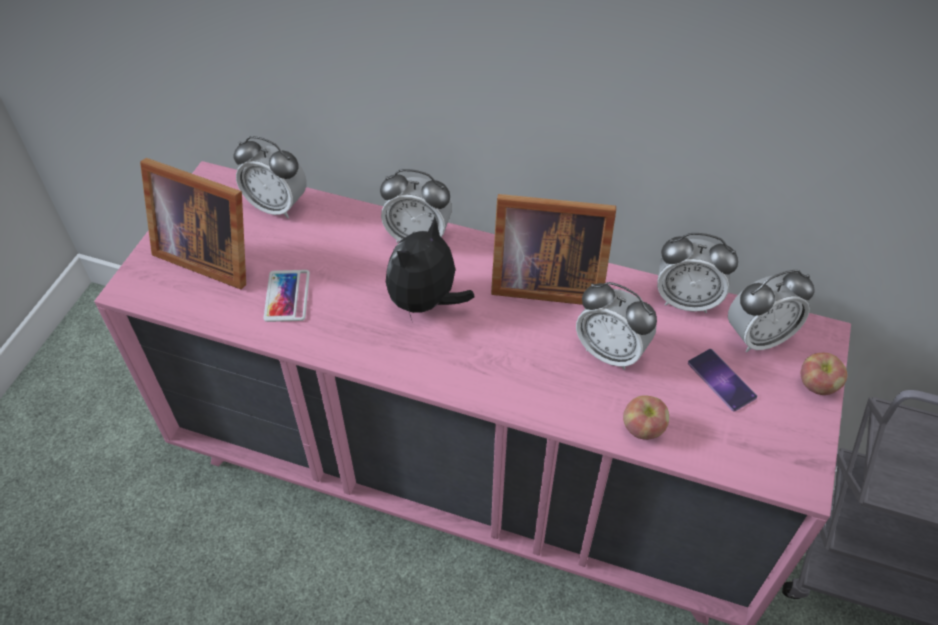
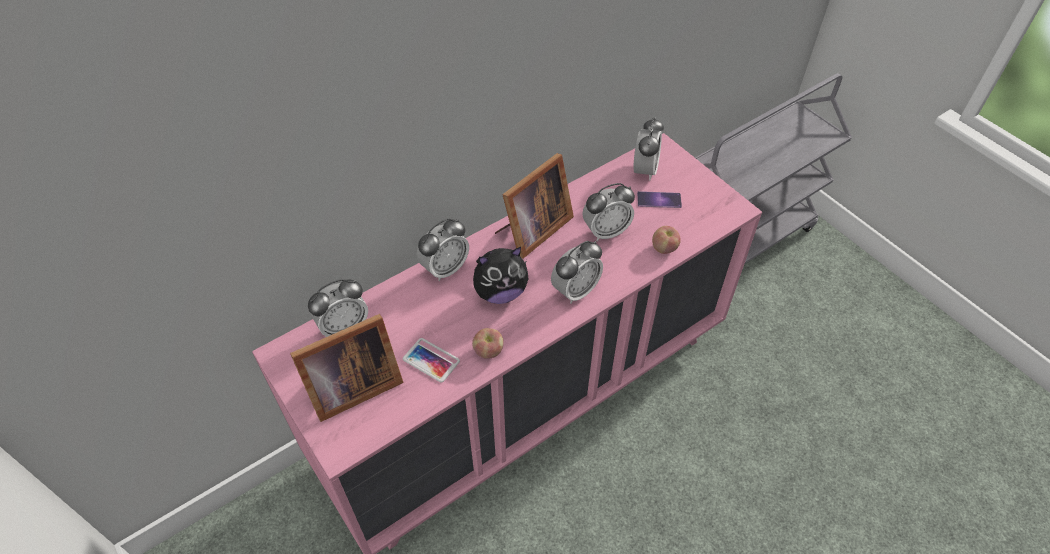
camera: 55 degrees left, 0 degrees up
plush toy [386,216,475,323] -> plush toy turned 90 degrees counterclockwise [473,247,528,304]
alarm clock [657,233,738,313] -> alarm clock moved to [551,241,603,304]
apple [801,353,847,395] -> apple moved to [472,328,504,359]

